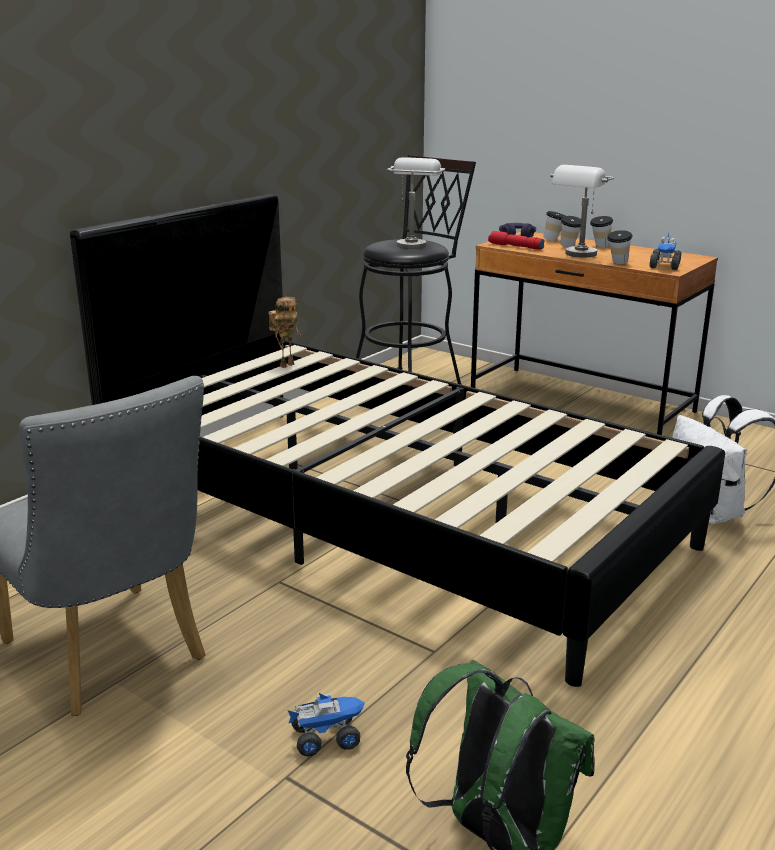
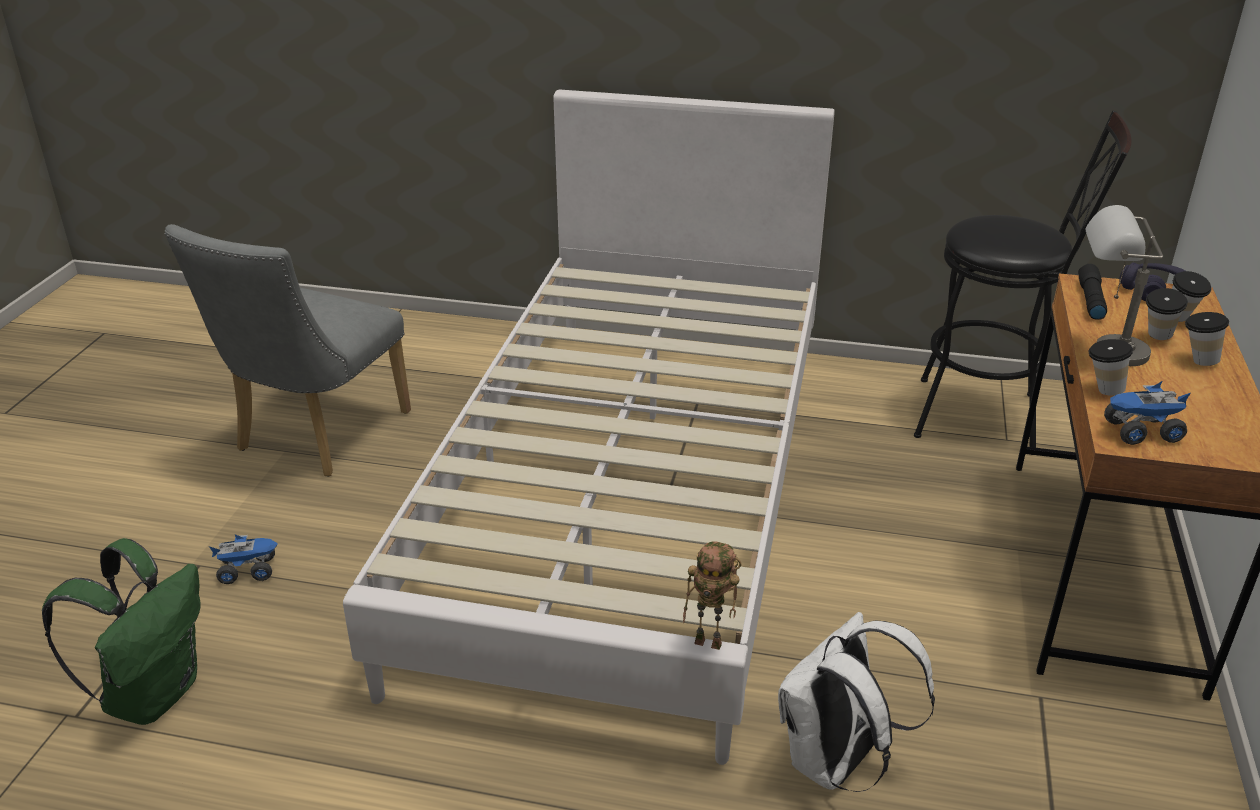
camera: 65 degrees right, 10 degrees up
black bed [70,194,725,687] -> white bed [343,89,835,765]
toy robot [268,297,301,368] -> toy robot moved to [683,541,741,650]
toy truck [288,693,365,756] -> toy truck turned 60 degrees counterclockwise [209,534,278,584]
grey table lamp [387,157,445,249] -> none
red flashlight [488,231,545,250] -> black flashlight [1078,264,1107,320]

